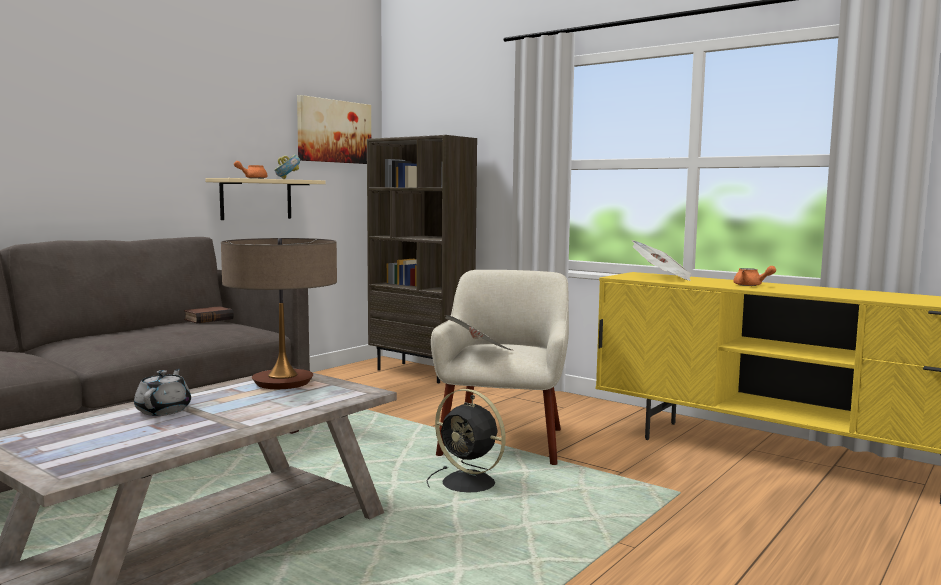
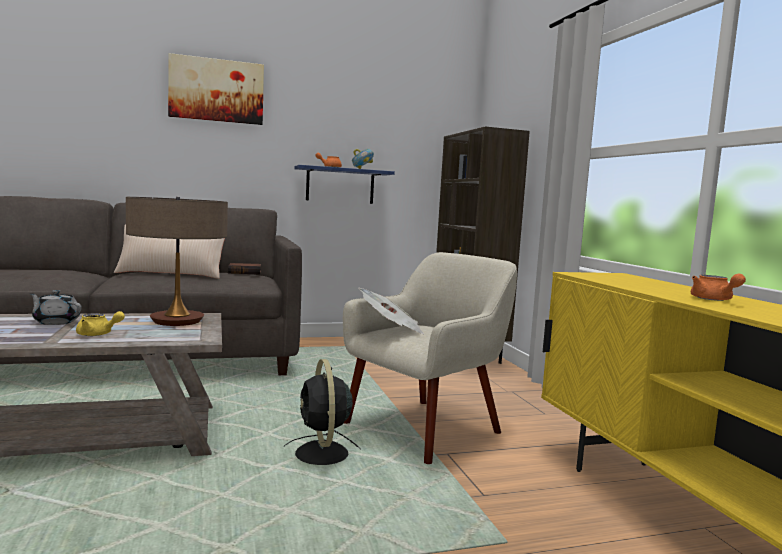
camera: 35 degrees right, 0 degrees up
grey teapot [134,369,191,416] -> grey teapot turned 105 degrees counterclockwise [30,290,82,325]
beige shelf [205,178,326,220] -> blue shelf [294,165,395,204]
picture [297,95,371,164] -> picture moved to [168,53,264,125]
newspaper [632,240,691,281] -> none
none -> yellow teapot [76,311,125,336]
none -> beige pillow [114,224,225,279]

